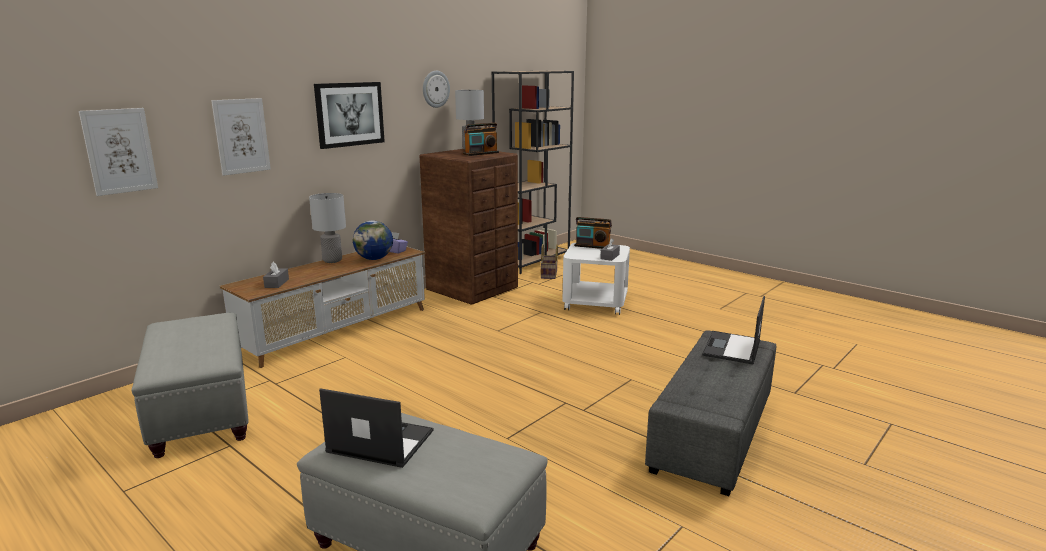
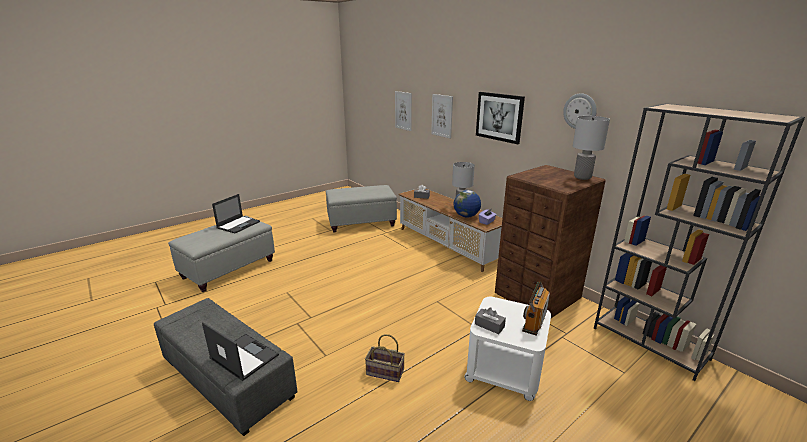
camera: 100 degrees right, 5 degrees up
radio [463,123,499,156] -> none
basket [540,244,558,279] -> basket moved to [365,334,405,382]

